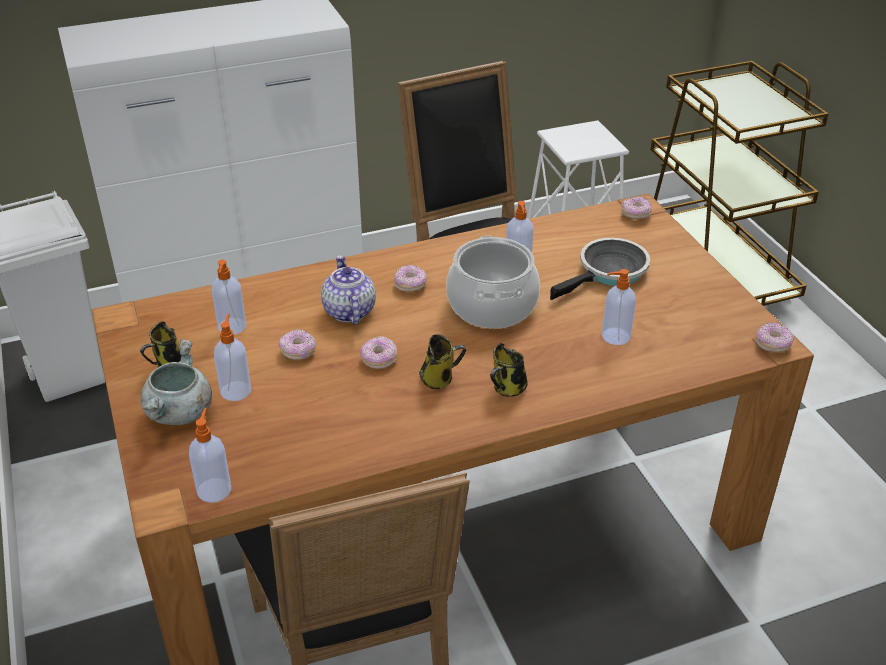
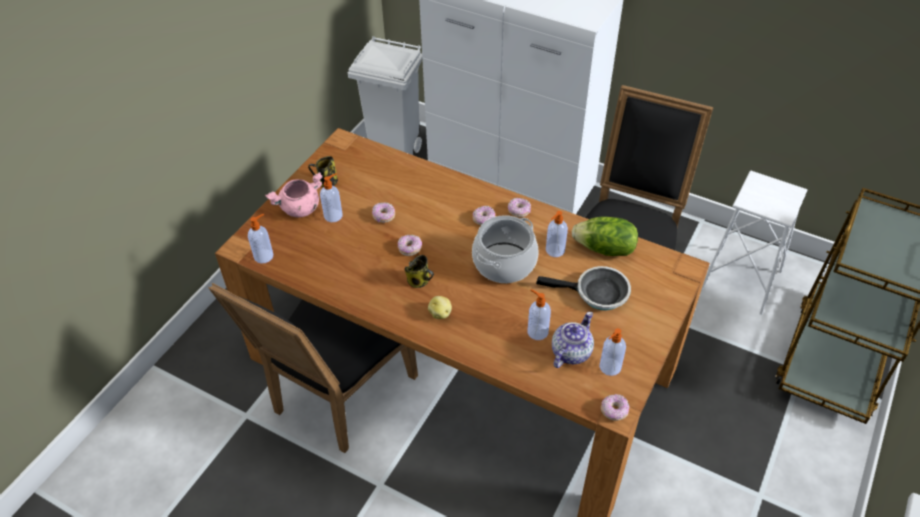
camera: 50 degrees right, 10 degrees up
grey cooking pot [140,339,212,425] -> pink cooking pot [265,172,323,217]
soap dispenser [212,260,247,335] -> soap dispenser moved to [599,328,626,376]
teapot [321,255,376,325] -> teapot moved to [552,312,594,368]
mug [490,343,528,397] -> potato [428,296,452,319]
donut [621,196,652,219] -> donut moved to [508,198,531,217]
none -> lettuce [572,217,638,256]

